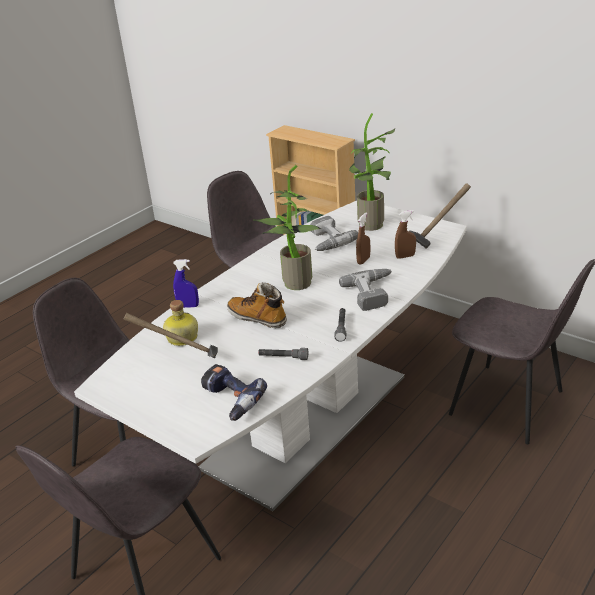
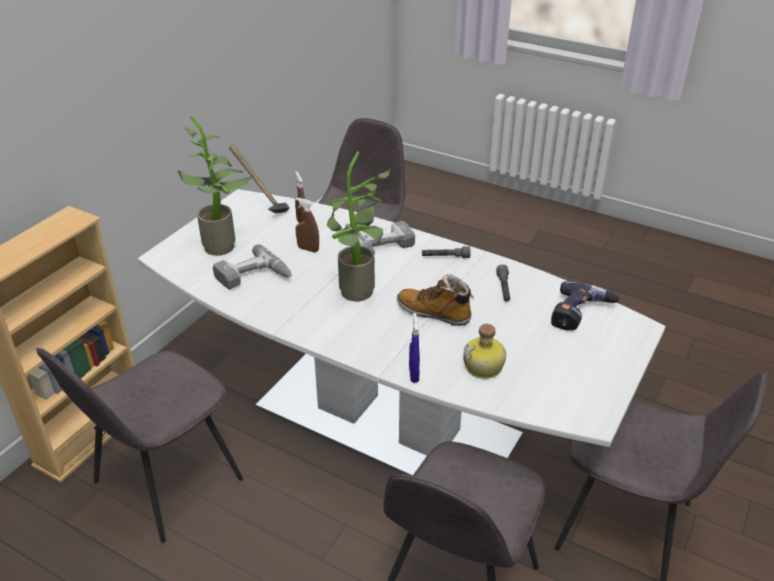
camera: 100 degrees left, 5 degrees up
hammer [124,313,218,358] -> none
boot [227,282,287,328] -> boot turned 90 degrees clockwise [397,274,473,326]

